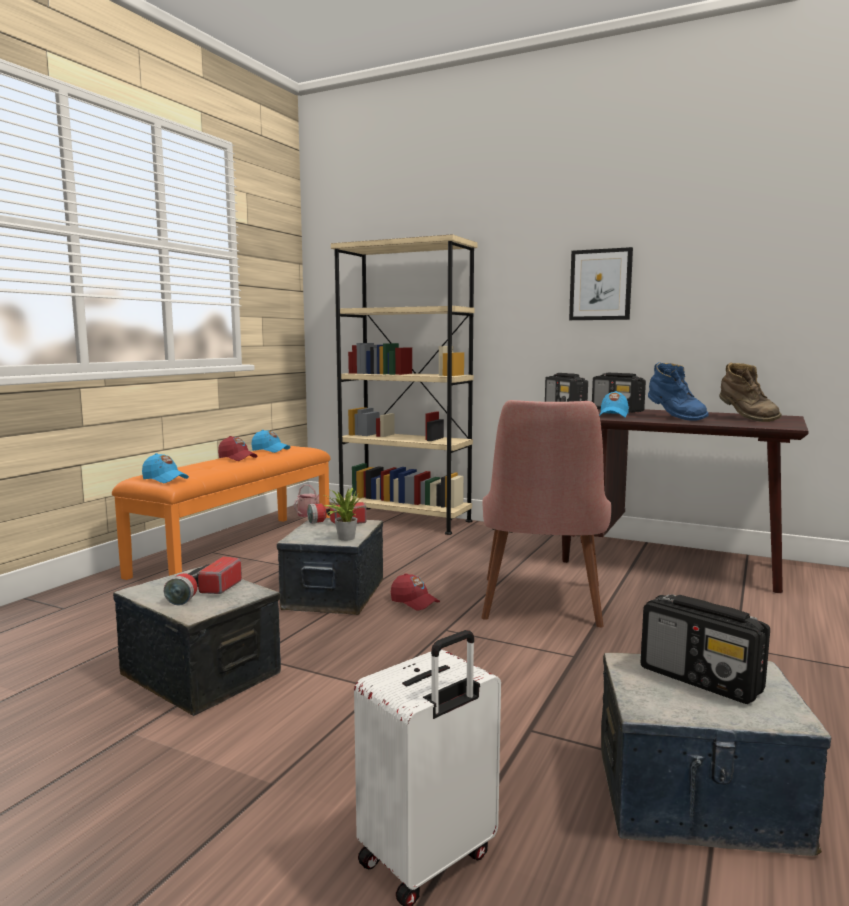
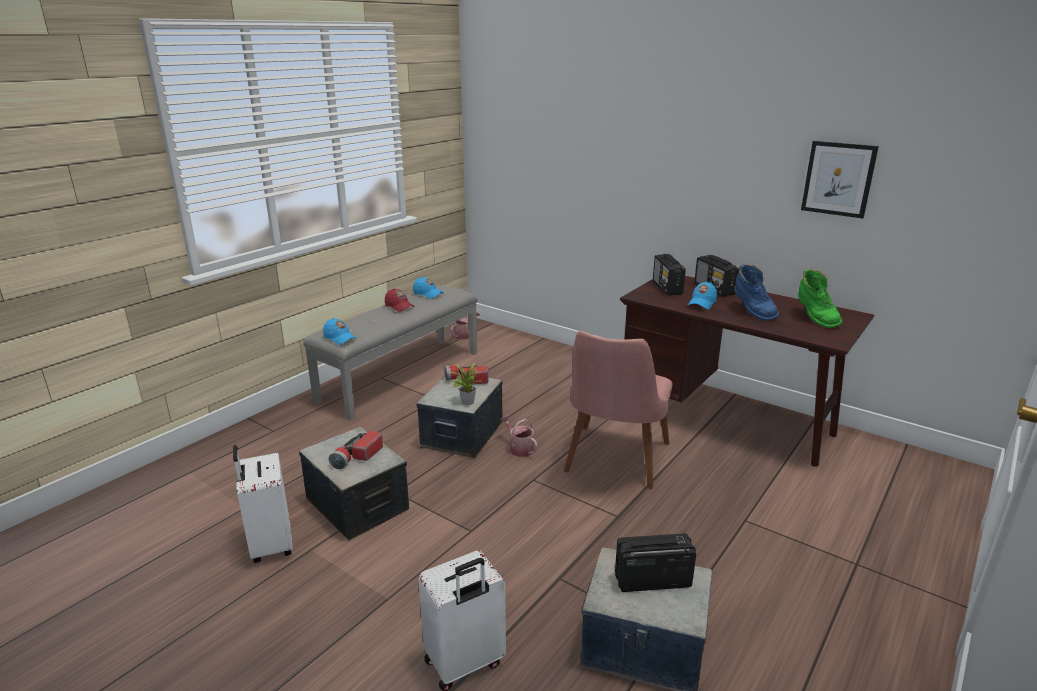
camera: 10 degrees right, 15 degrees up
orange bench [112,446,331,580] -> grey bench [303,285,478,420]
beige bookcase [331,234,478,535] -> none
red cap [391,573,440,610] -> watering can [500,415,538,457]
picture [569,247,633,320] -> picture moved to [801,141,879,219]
radio [641,594,770,704] -> radio turned 120 degrees clockwise [615,533,696,592]
brown boot [719,362,781,422] -> green boot [798,269,842,328]
none -> white suitcase [233,445,293,563]

